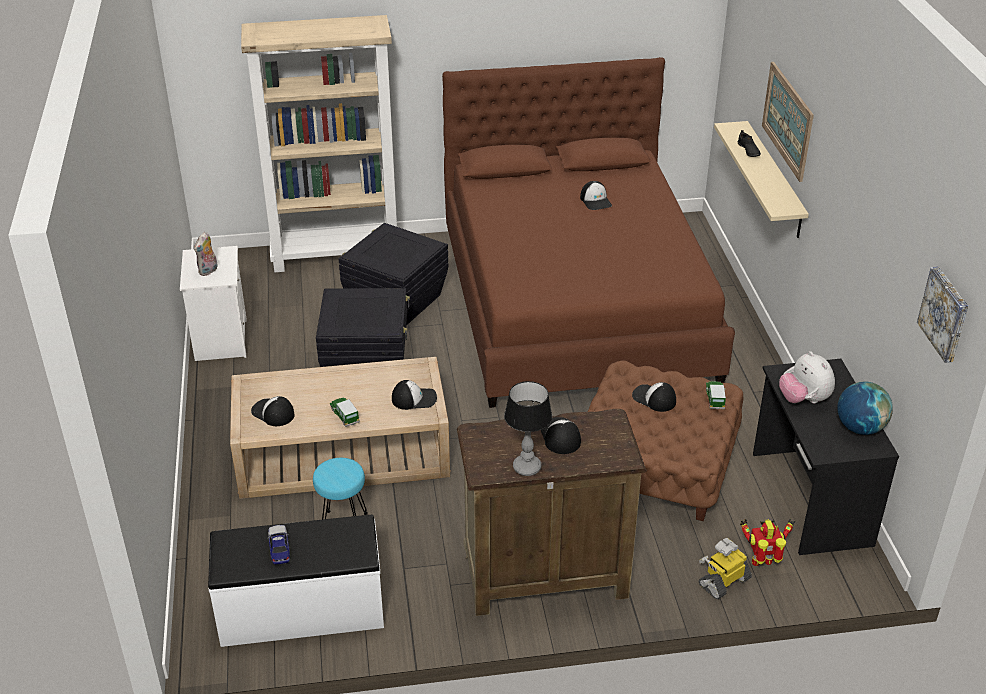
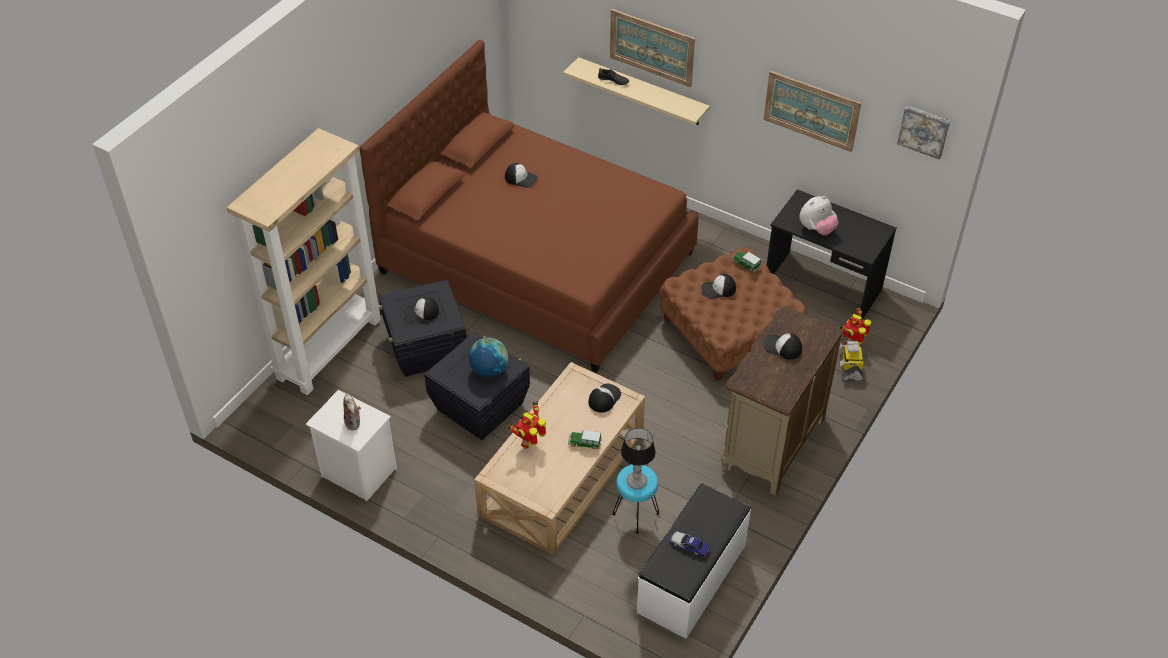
camera: 50 degrees left, 10 degrees up
cap [251,396,295,426] -> cap moved to [404,297,439,323]
table lamp [504,381,552,476] -> table lamp moved to [621,428,656,489]
plush toy [779,351,835,403] -> plush toy turned 45 degrees counterclockwise [799,196,839,235]
globe [837,382,893,435] -> globe moved to [469,338,508,377]
none -> toy robot [508,401,546,449]
none -> picture [764,71,861,152]

